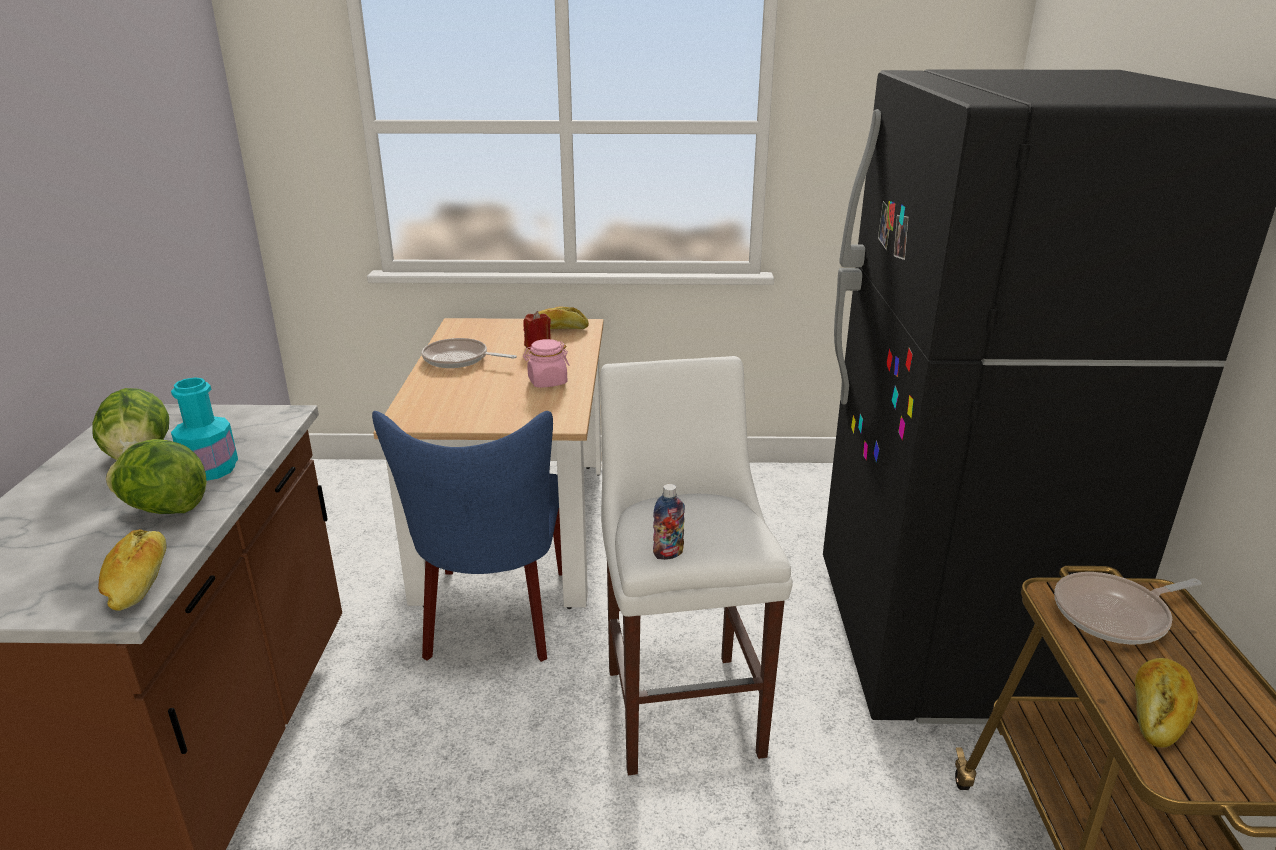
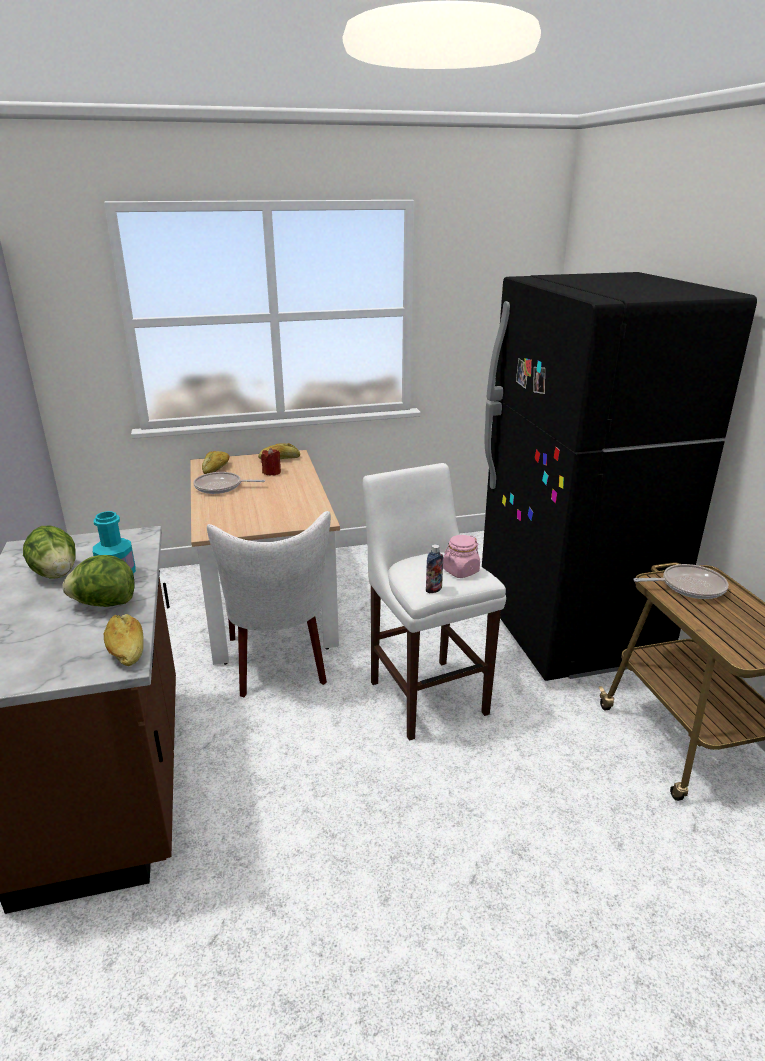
camera: 15 degrees left, 0 degrees up
blue chair [372,411,562,662] -> white chair [207,511,331,697]
pink jar [523,339,570,388] -> pink jar moved to [443,535,480,578]
frying pan [1054,572,1202,644] -> frying pan turned 150 degrees counterclockwise [633,564,728,599]
bread [1135,658,1198,747] -> bread moved to [202,451,230,474]

